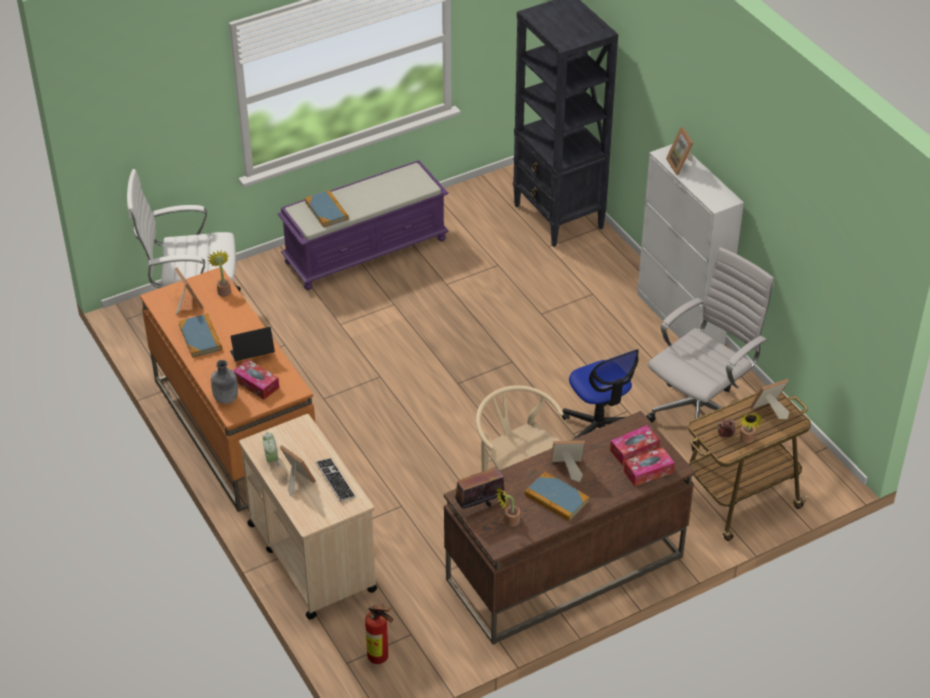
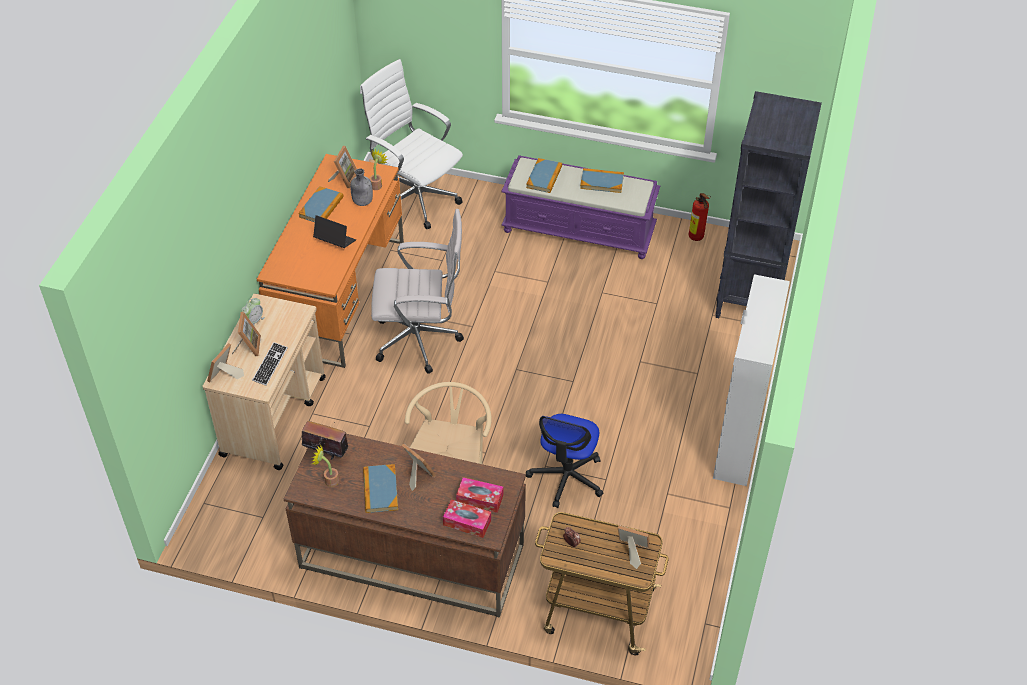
camera: 45 degrees right, 5 degrees up
grey bottle [211,360,238,404] -> grey bottle moved to [350,169,373,206]
tissue box [233,359,279,400] -> none
fire extinguisher [365,603,393,664] -> fire extinguisher moved to [689,193,711,241]
white office chair [646,247,774,451] -> white office chair moved to [371,209,464,374]
picture frame [666,127,693,175] -> picture frame moved to [207,343,244,383]
potted plant [739,413,763,443] -> none
none -> book [580,168,624,193]

